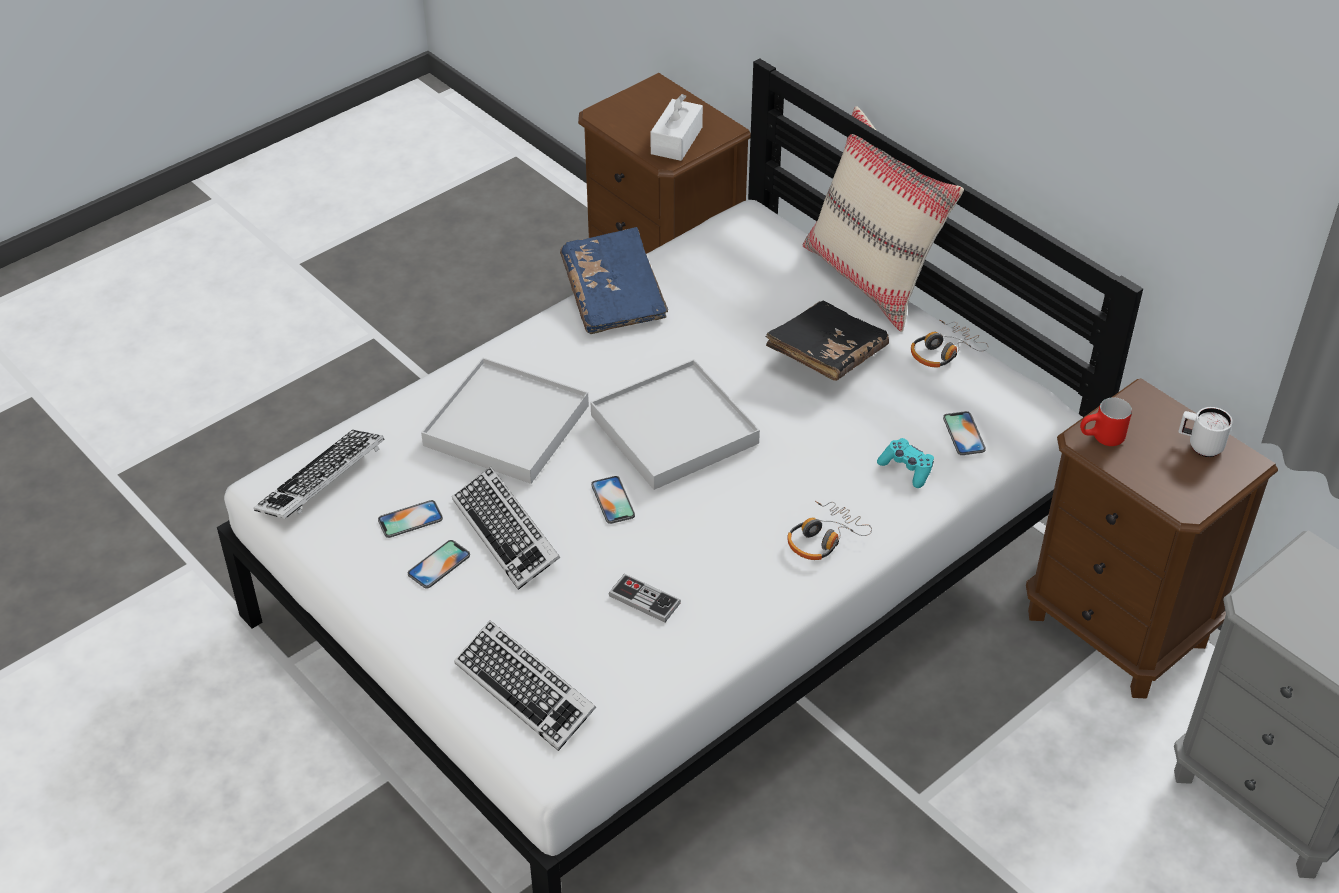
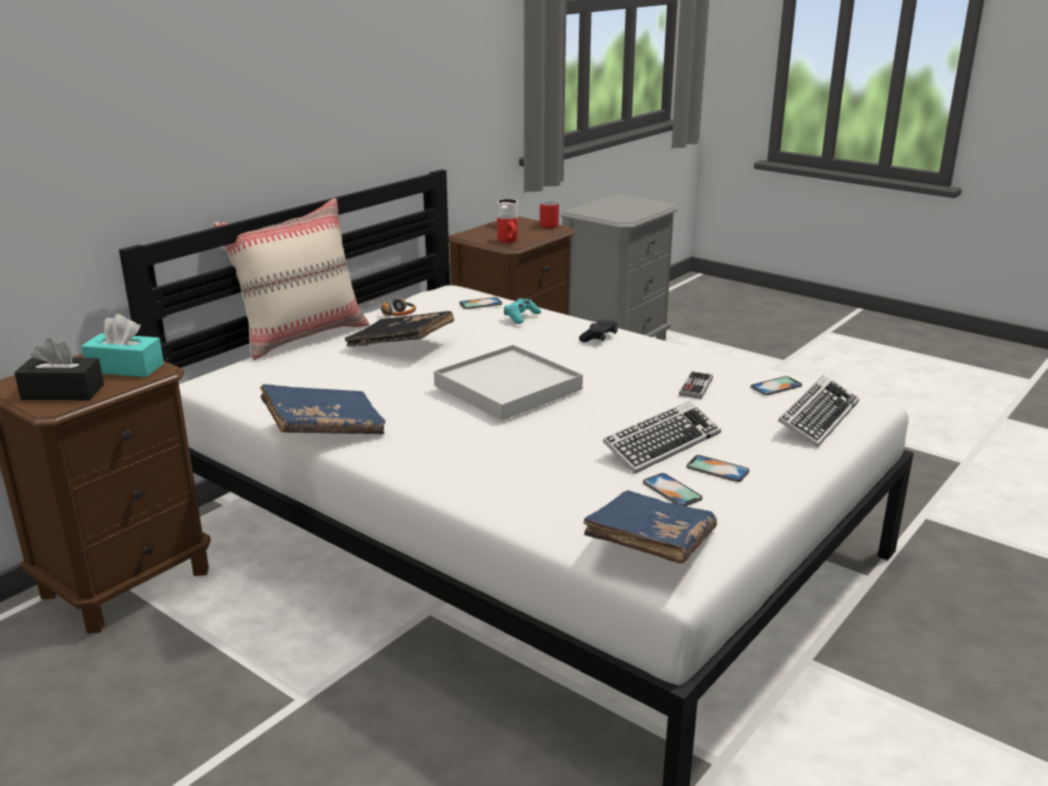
camera: 100 degrees left, 20 degrees down
keyboard [254,430,385,519] -> blue book [583,490,717,564]
white tray [421,357,589,484] -> none
phone [591,476,635,524] -> phone moved to [751,376,802,395]
white tissue box [650,94,703,161] -> turquoise tissue box [81,314,164,377]
headphones [787,501,872,560] -> black game controller [579,319,618,342]
none -> black tissue box [14,338,104,400]
none -> red mug [540,200,559,228]

